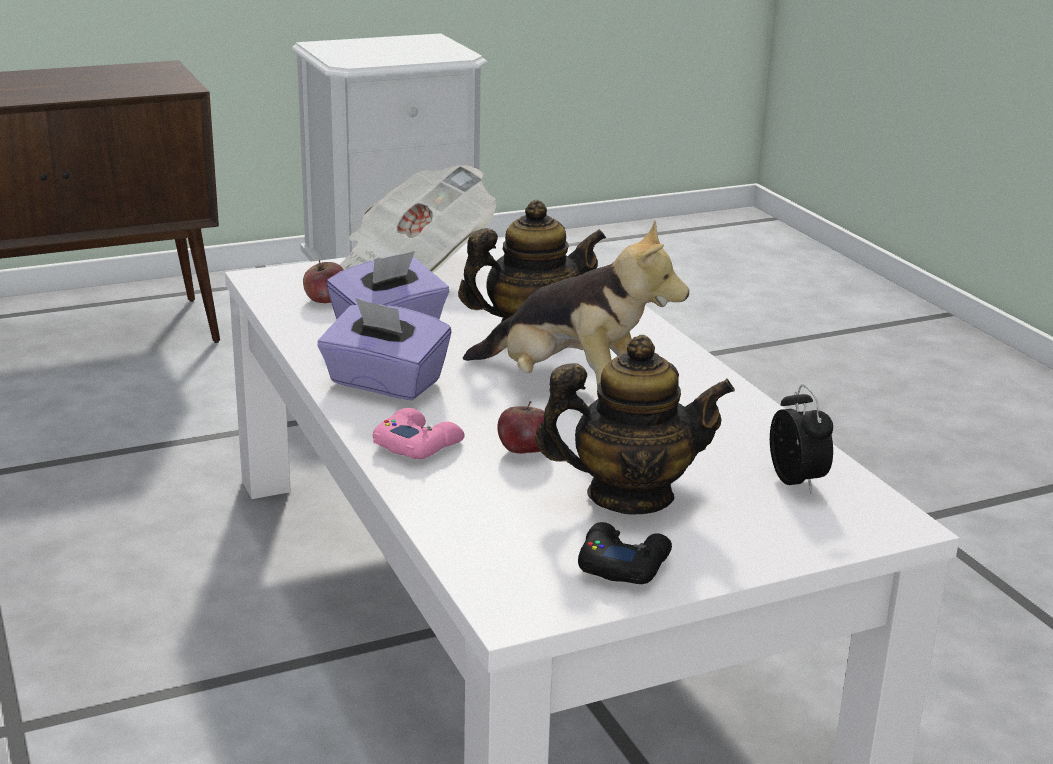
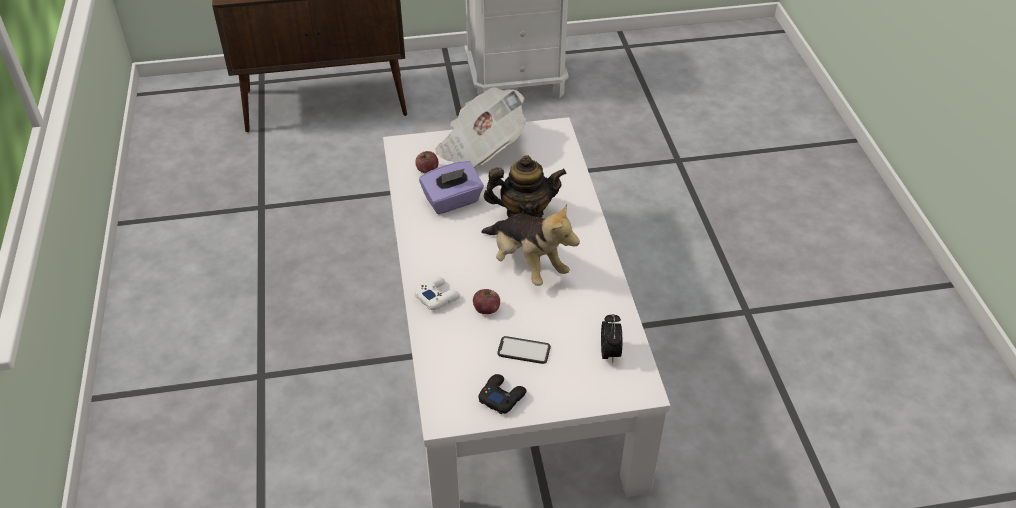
camera: 15 degrees right, 20 degrees up
purple tissue box [317,298,451,400] -> none
pink game controller [373,408,465,459] -> white game controller [415,276,460,310]
teapot [535,335,735,515] -> phone [497,336,551,364]

